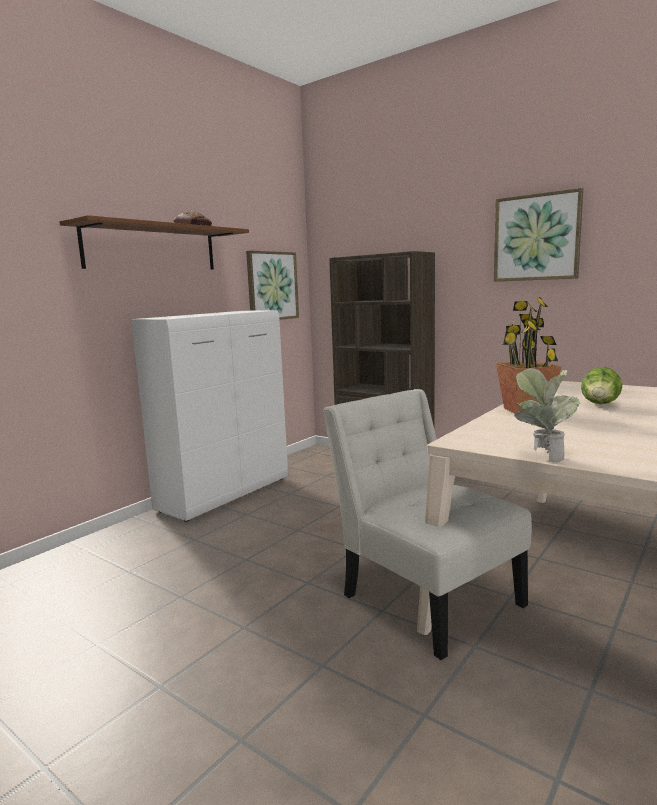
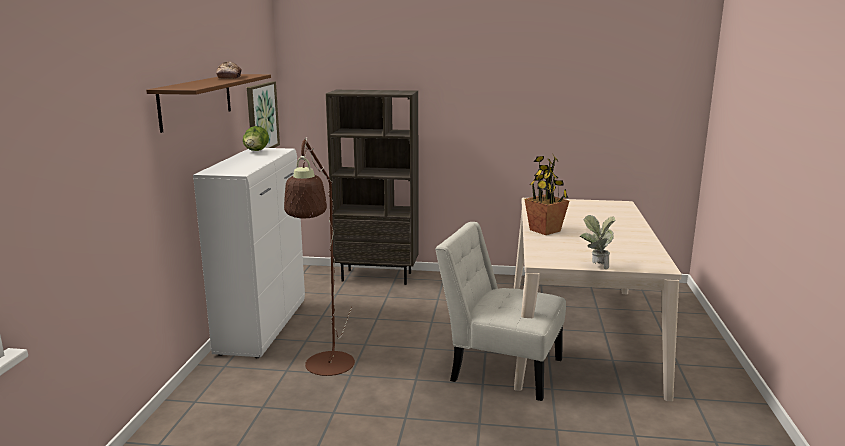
camera: 30 degrees left, 5 degrees up
picture [494,188,583,282] -> none
lettuce [581,367,622,404] -> lettuce moved to [243,126,269,151]
none -> brown floor lamp [284,137,355,376]

